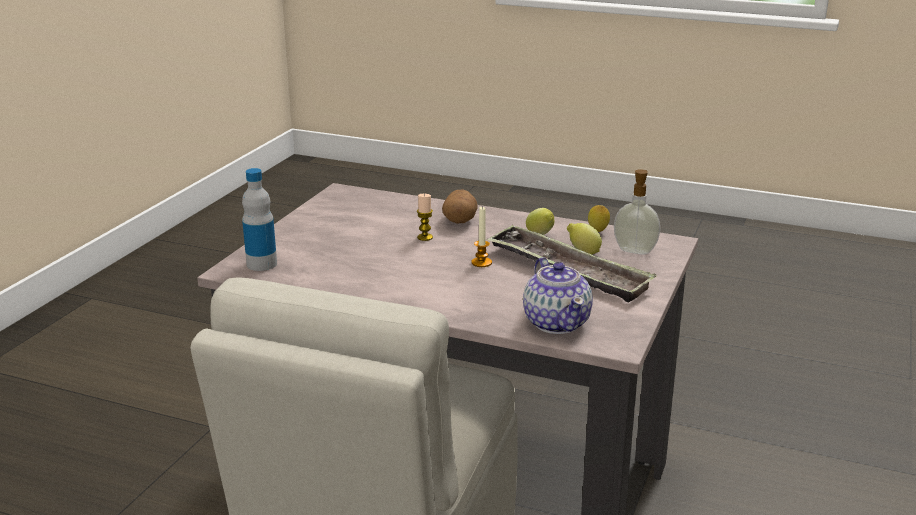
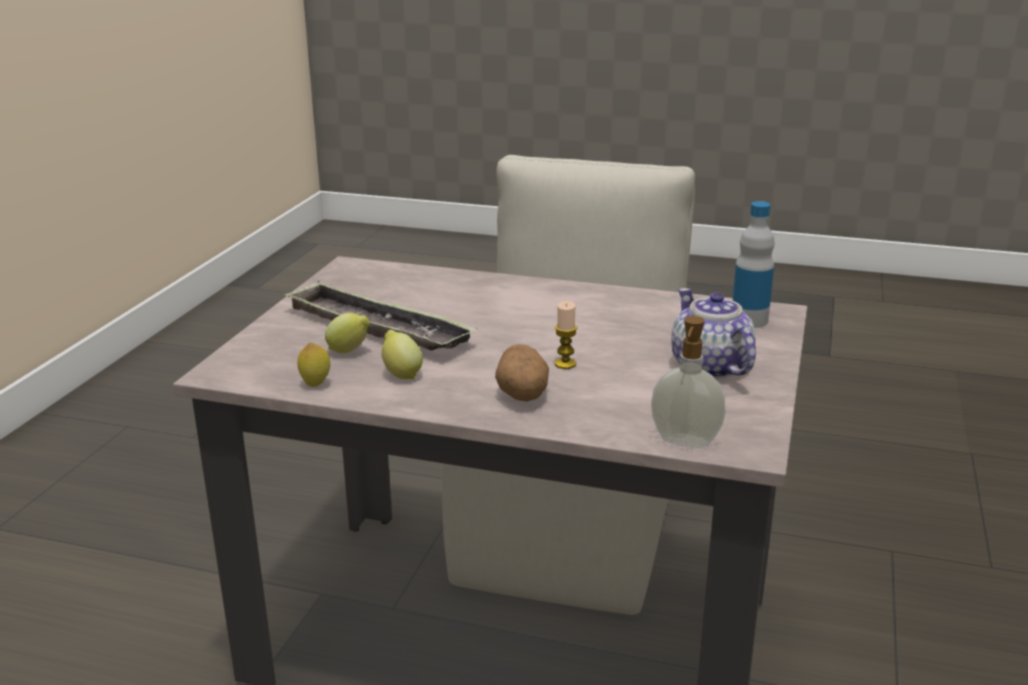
camera: 175 degrees right, 0 degrees up
candle [471,206,492,267] -> none
teapot [523,257,593,334] -> teapot moved to [671,288,756,379]
soap dispenser [614,169,660,255] -> soap dispenser moved to [651,316,725,448]

